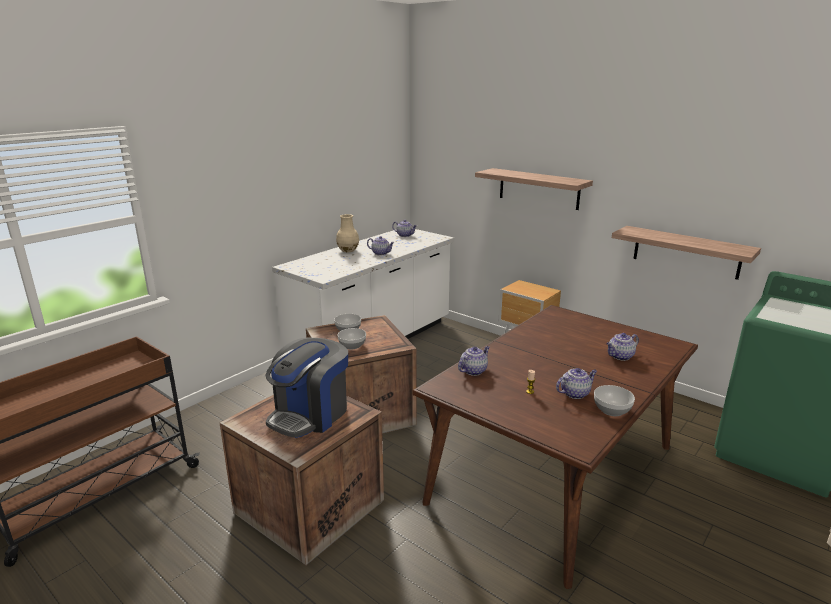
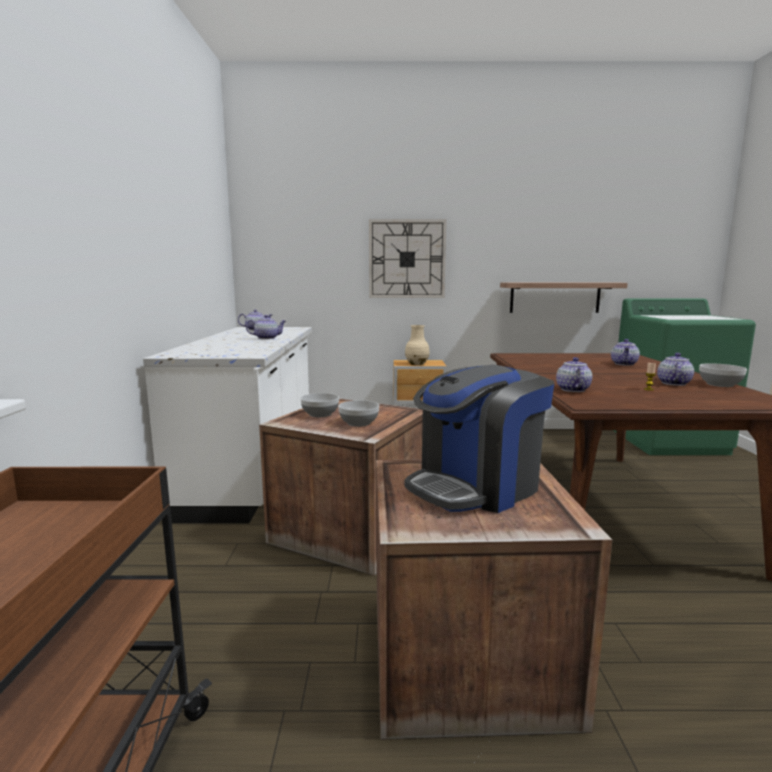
camera: 40 degrees left, 10 degrees down
coffee machine [265,338,348,438] -> coffee machine turned 60 degrees clockwise [404,365,554,513]
beige vase [336,214,359,252] -> beige vase moved to [405,325,430,365]
shelf [475,168,593,210] -> wall clock [369,220,446,298]

